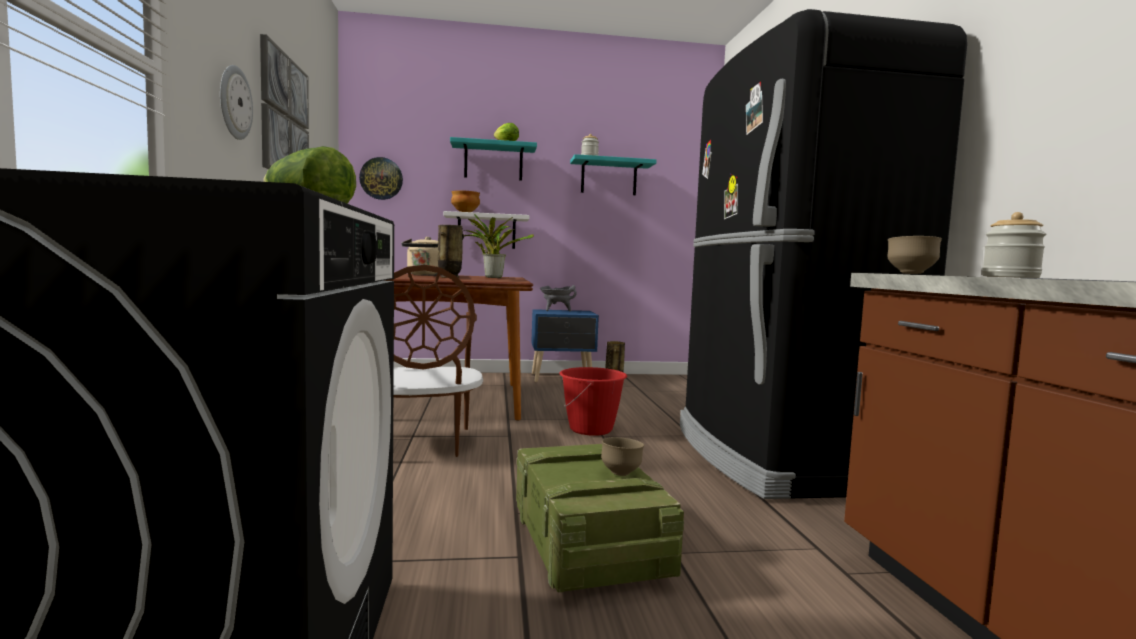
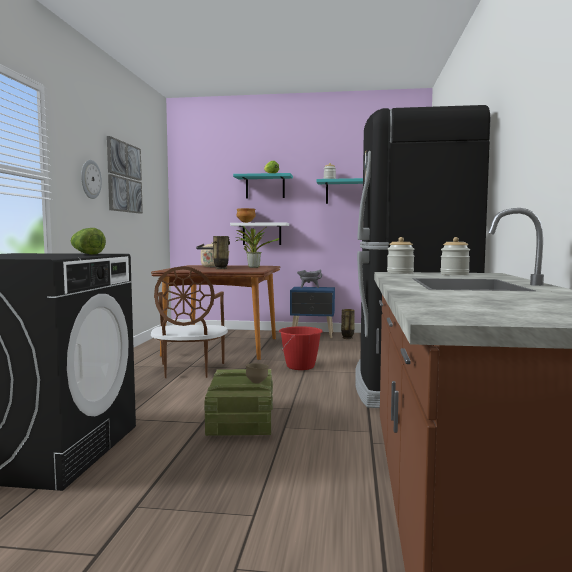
camera: 15 degrees right, 0 degrees up
wall clock [359,157,403,200] -> none
brown bowl [888,236,942,274] -> jar [387,237,415,274]

